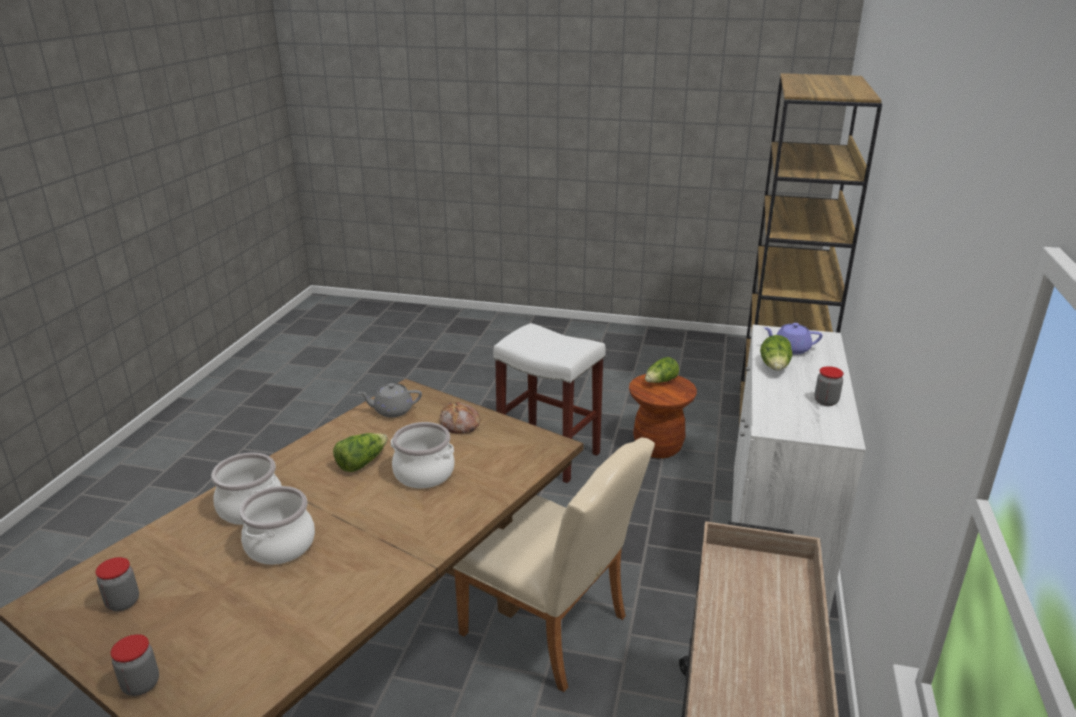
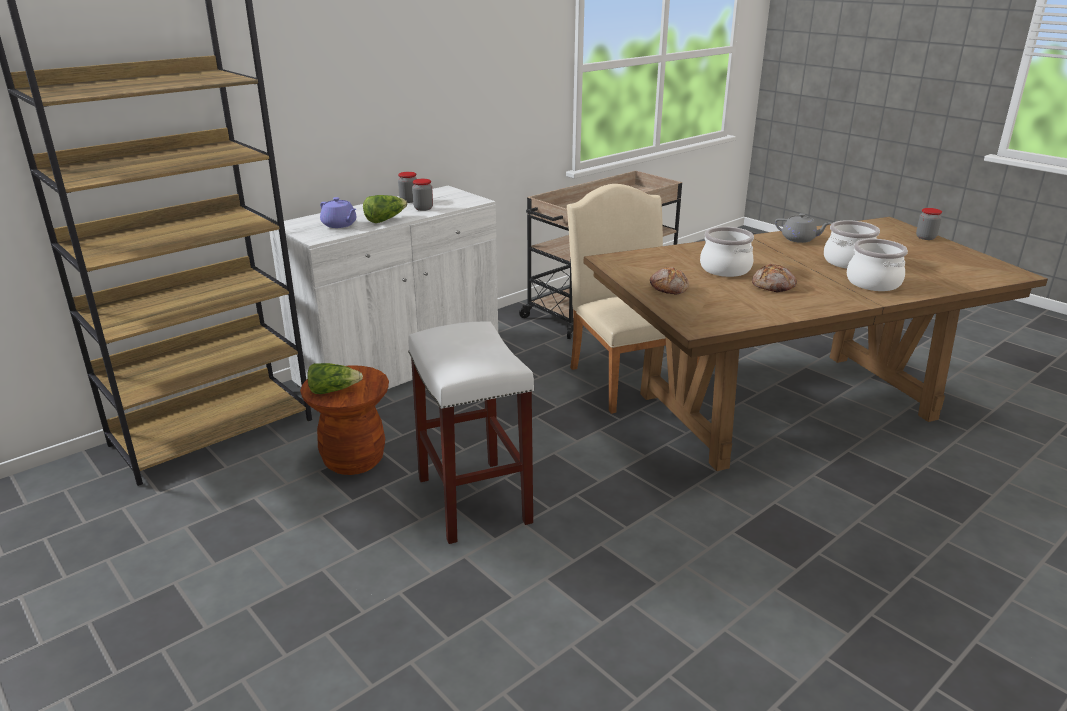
camera: 145 degrees left, 0 degrees up
jar [95,557,139,611] -> jar moved to [412,179,433,211]
lettuce [333,433,388,472] -> bread [752,264,797,292]
grey teapot [358,383,422,417] -> grey teapot moved to [775,213,831,243]

